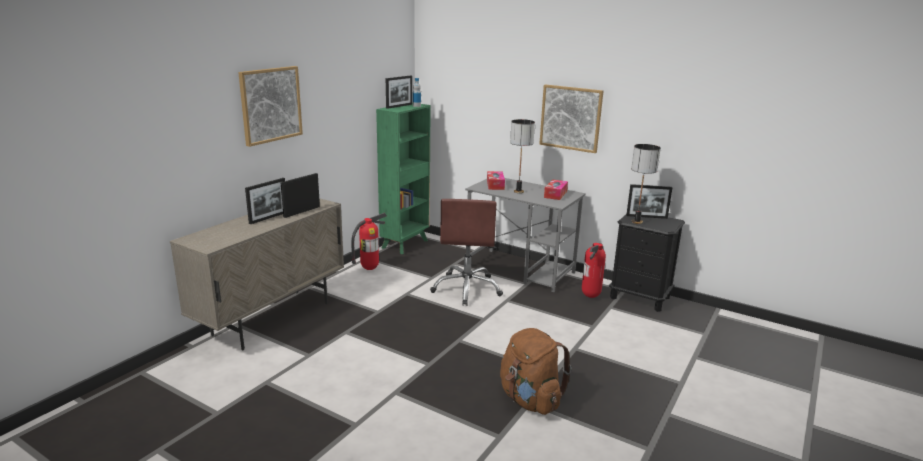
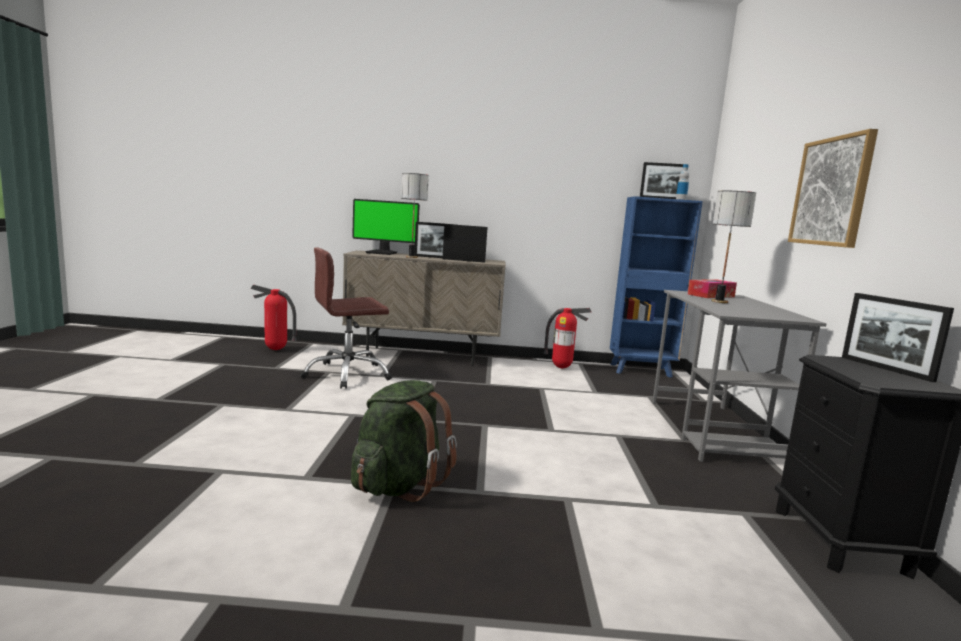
camera: 60 degrees right, 10 degrees down
picture [238,66,303,147] -> none
green bookcase [376,103,431,254] -> blue bookcase [610,196,703,378]
brown office chair [430,199,503,306] -> brown office chair moved to [300,247,392,389]
brown backpack [500,328,572,415] -> green backpack [351,380,457,502]
tissue box [544,179,568,200] -> none
fire extinguisher [582,243,606,298] -> fire extinguisher moved to [251,285,297,350]
table lamp [631,144,661,224] -> table lamp moved to [401,173,429,258]
none -> monitor [352,199,420,255]

